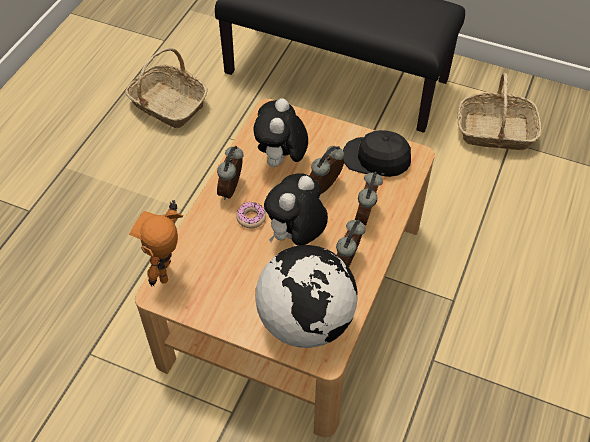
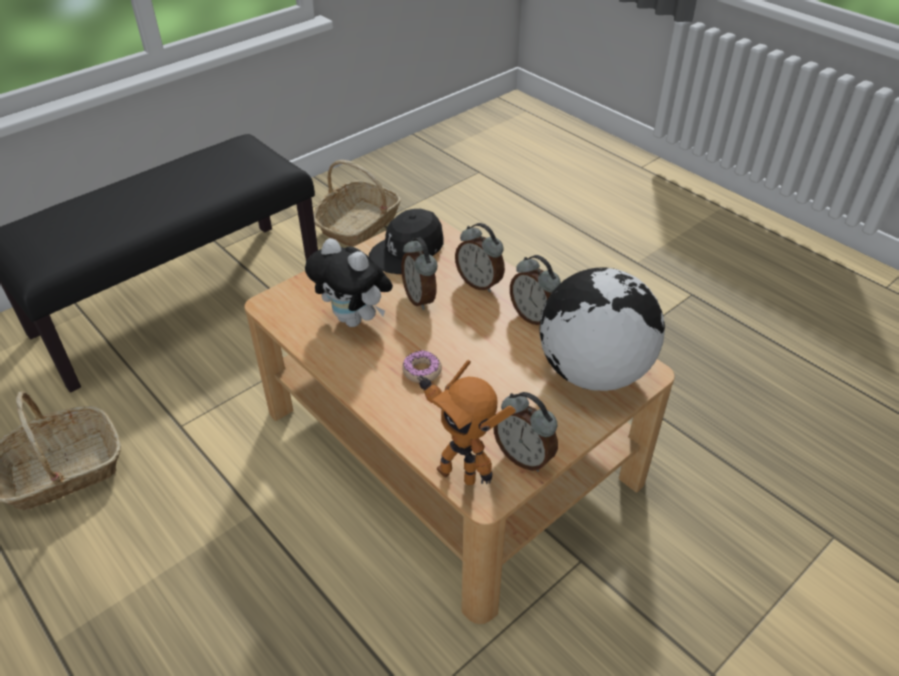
camera: 65 degrees left, 10 degrees down
alarm clock [217,146,244,200] -> alarm clock moved to [494,392,558,472]
plush toy [264,173,328,246] -> none

